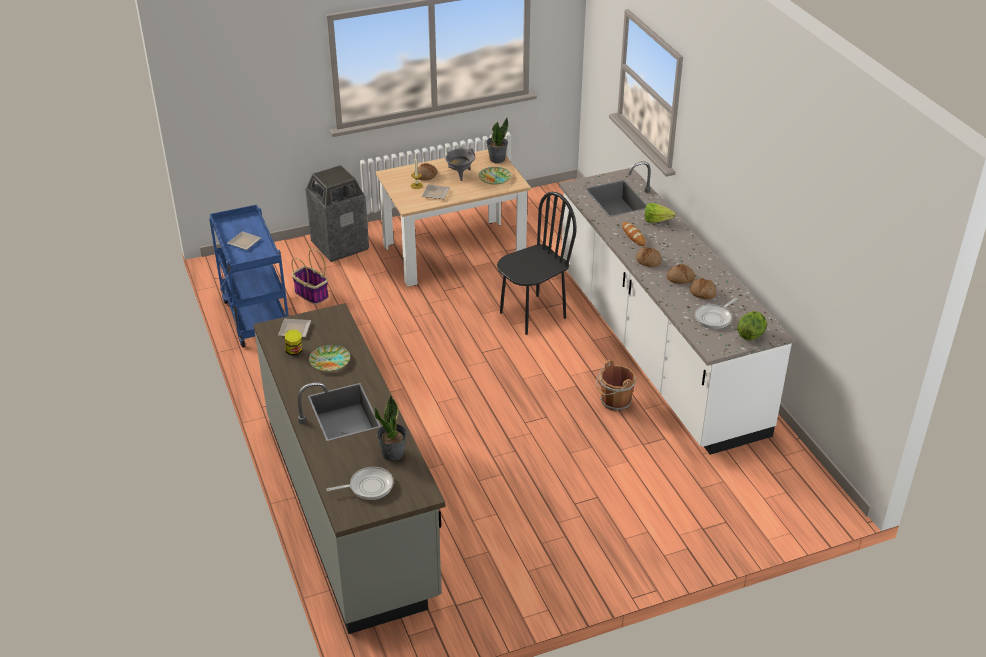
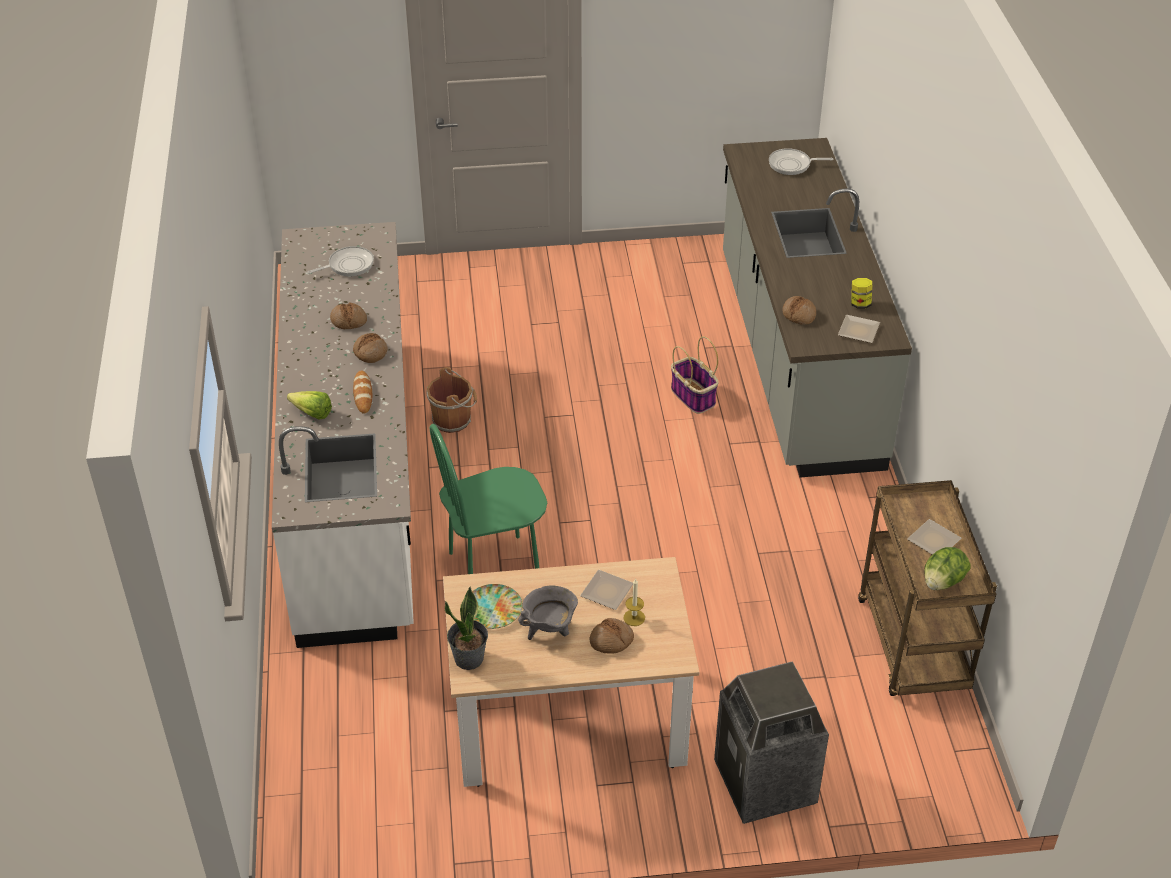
camera: 165 degrees left, 5 degrees up
blue cart [209,205,289,348] -> brown cart [858,480,997,696]
basket [292,249,329,304] -> basket moved to [671,336,719,414]
plate [309,345,350,372] -> none
potted plant [375,395,407,461] -> none
black chair [497,192,577,335] -> green chair [430,424,547,574]
bread [689,278,717,299] -> bread moved to [783,296,816,325]
lettuce [737,311,767,340] -> lettuce moved to [924,547,971,590]

